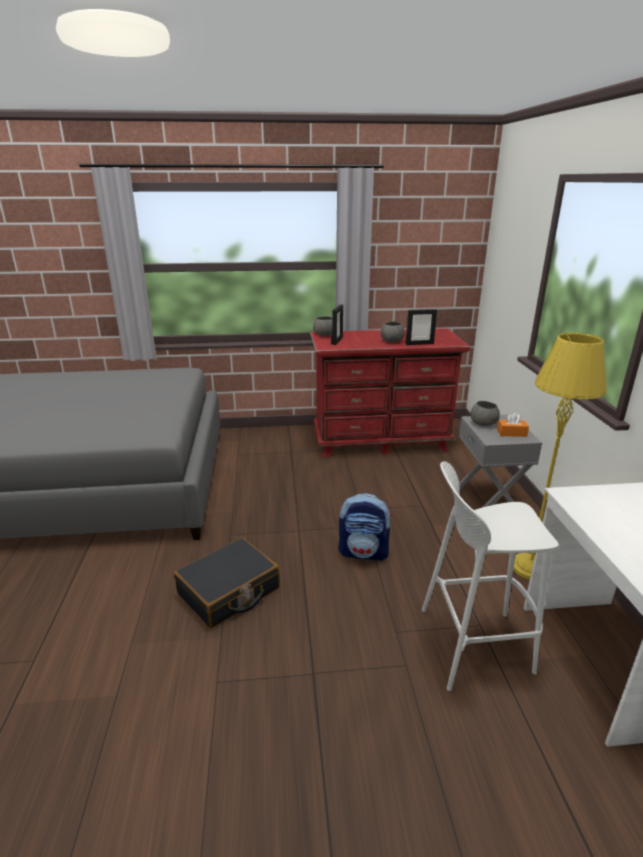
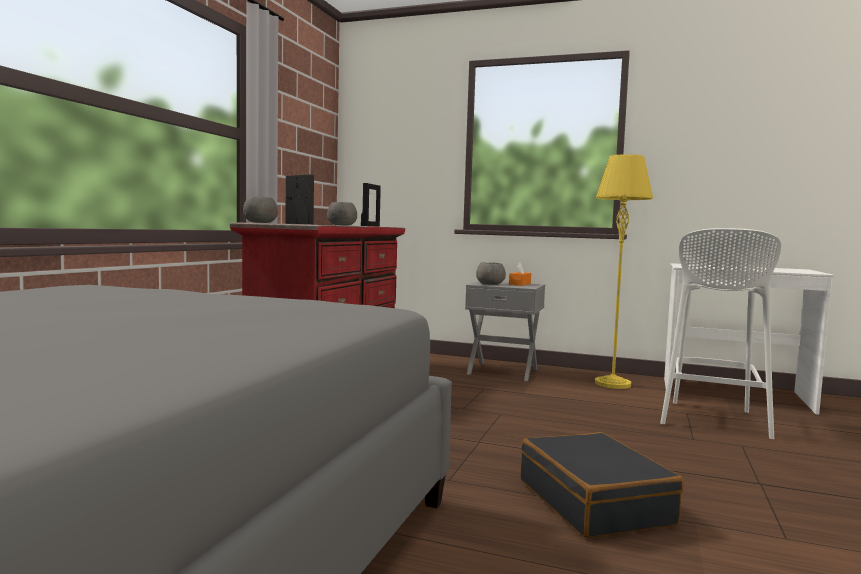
camera: 65 degrees left, 20 degrees down
backpack [339,493,392,561] -> none

